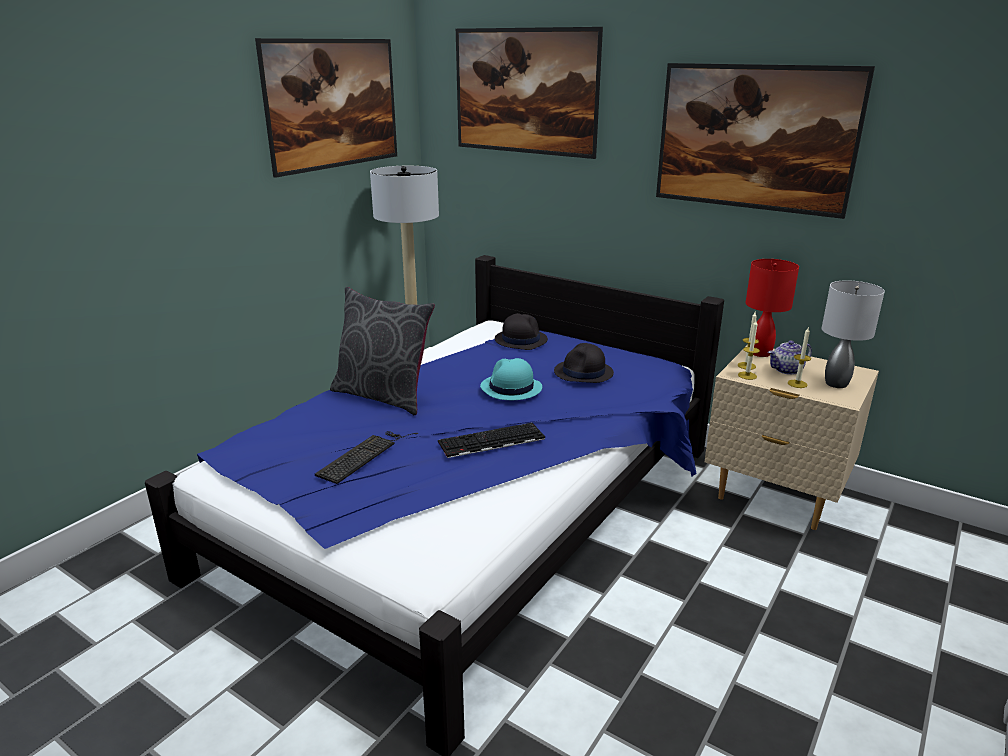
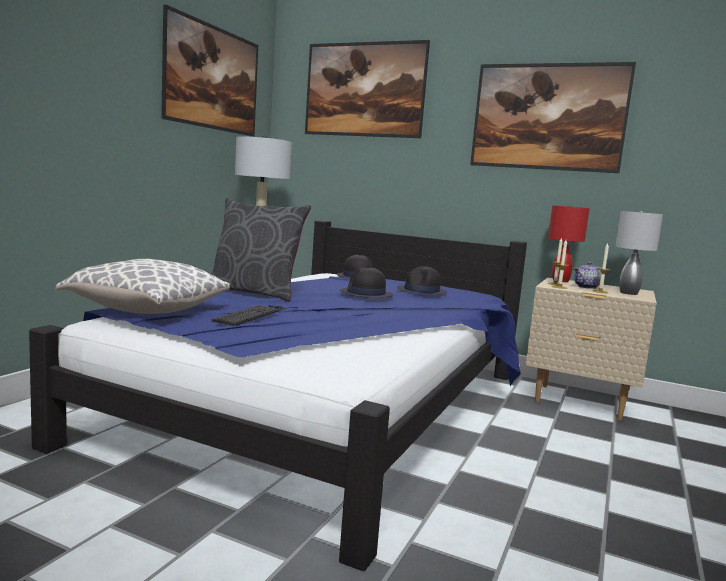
camera: 10 degrees left, 15 degrees down
keyboard [438,423,545,458] -> none
turquoise hat [480,358,542,400] -> black hat [339,267,393,298]
none -> pillow [55,259,230,314]

